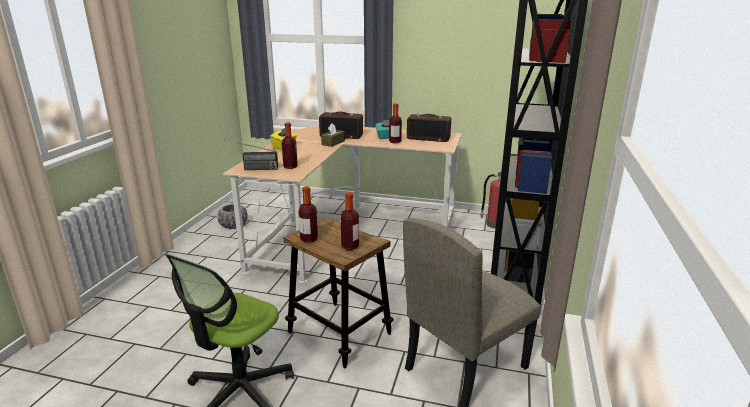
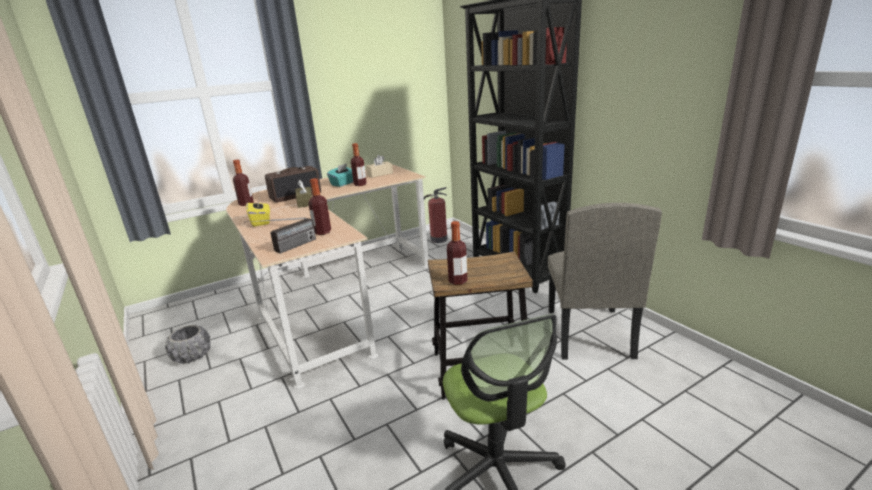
camera: 45 degrees left, 0 degrees up
bottle [341,192,359,250] -> bottle moved to [233,160,254,206]
radio [407,114,451,142] -> beige tissue box [366,155,393,178]

